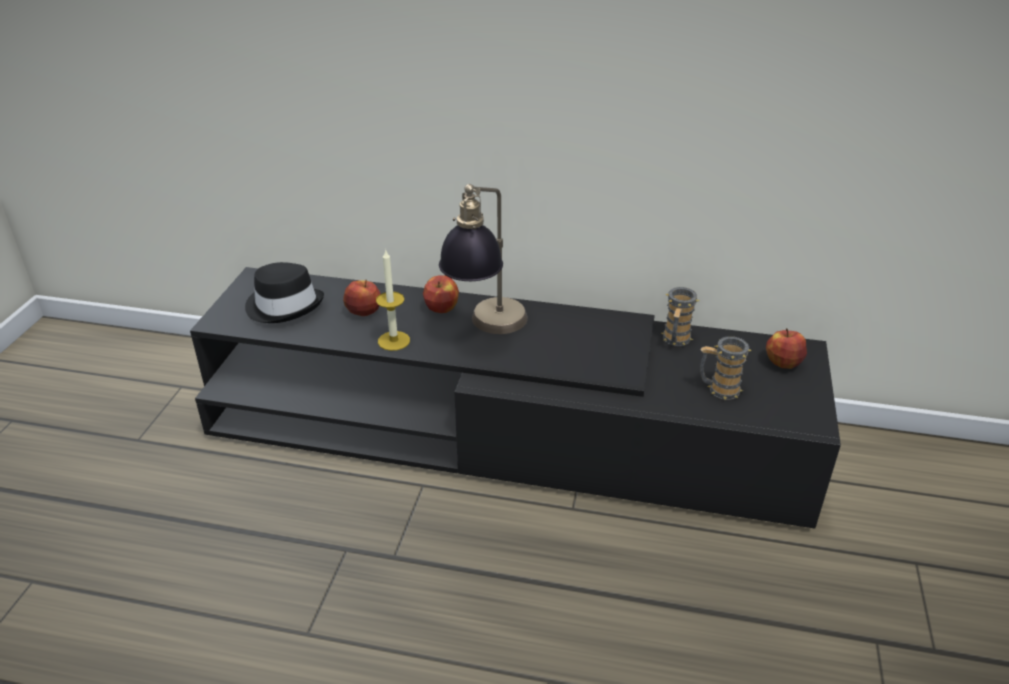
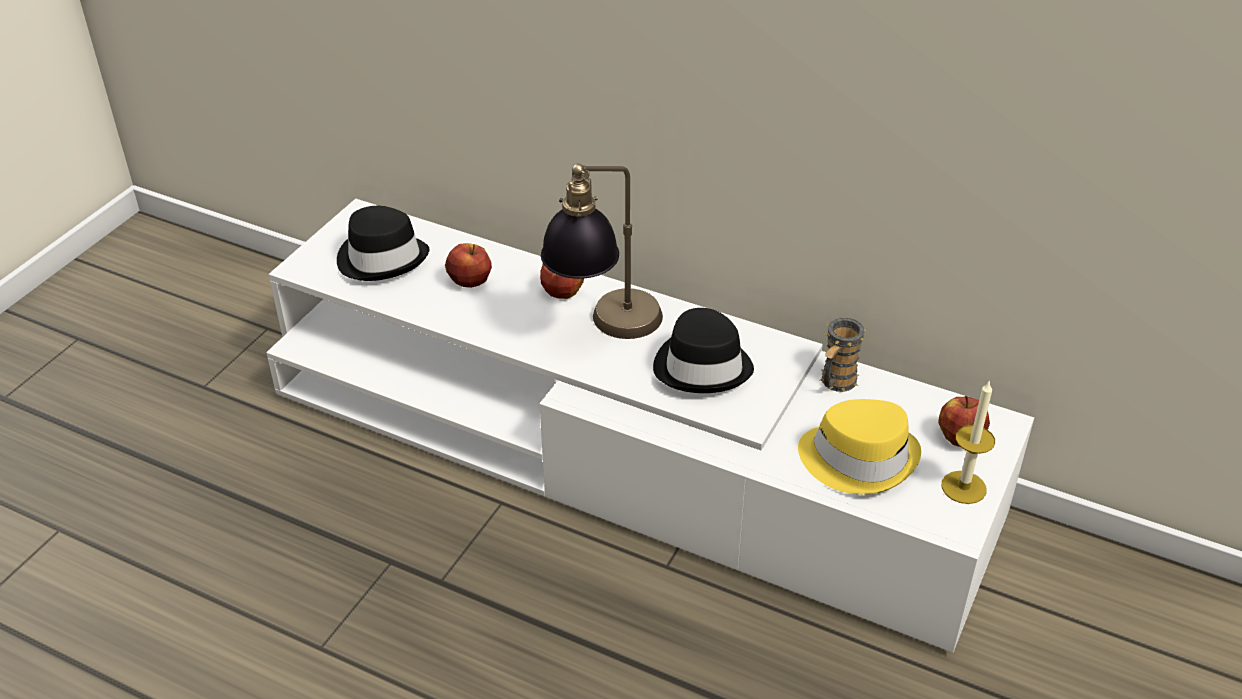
camera: 15 degrees right, 5 degrees up
black tv stand [190,267,841,529] -> white tv stand [266,199,1034,652]
candle [376,249,410,351] -> candle moved to [942,380,995,504]
mug [700,336,752,400] -> yellow hat [798,399,921,494]
none -> black hat [653,308,754,393]

